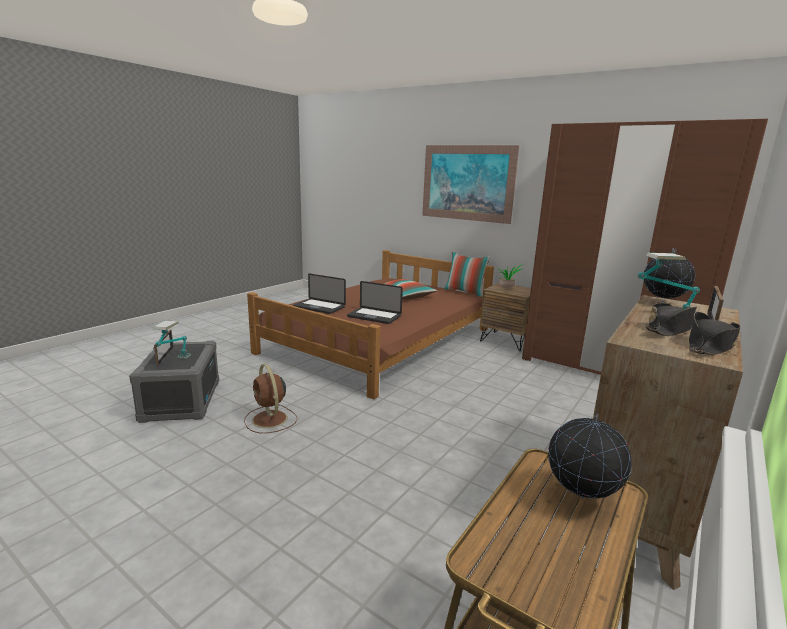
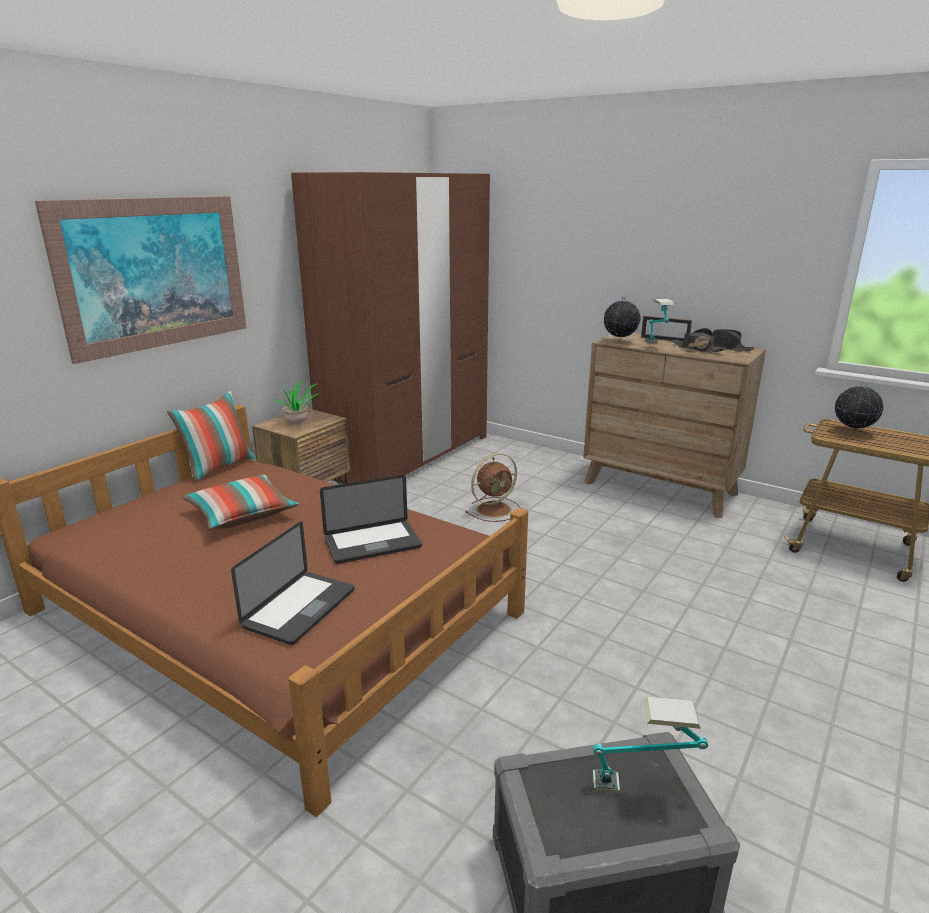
camera: 90 degrees left, 5 degrees up
picture frame [154,329,174,366] -> none
brown fan [244,364,297,433] -> brown fan moved to [466,453,520,522]
laptop [347,281,403,324] -> laptop turned 45 degrees clockwise [320,475,422,564]

